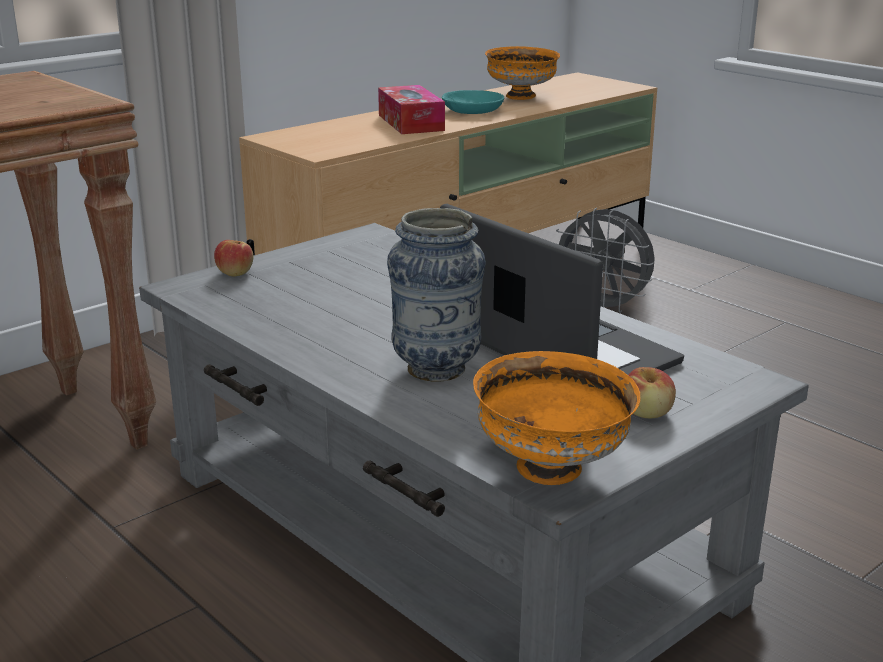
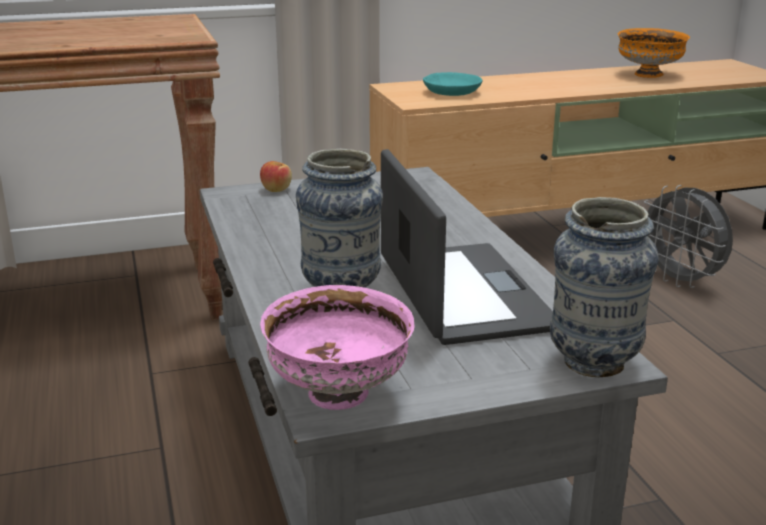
camera: 25 degrees right, 0 degrees up
tissue box [378,85,445,134] -> none
turquoise bowl [442,90,504,114] -> turquoise bowl moved to [423,72,482,96]
orange bowl [473,351,640,485] -> pink bowl [260,285,415,410]
apple [628,367,676,418] -> none
none -> vase [550,197,658,377]

